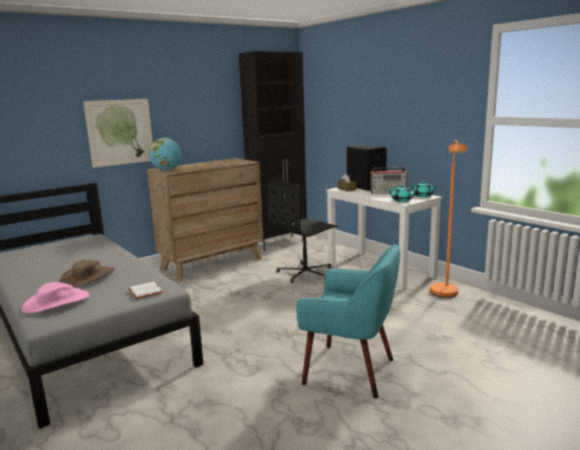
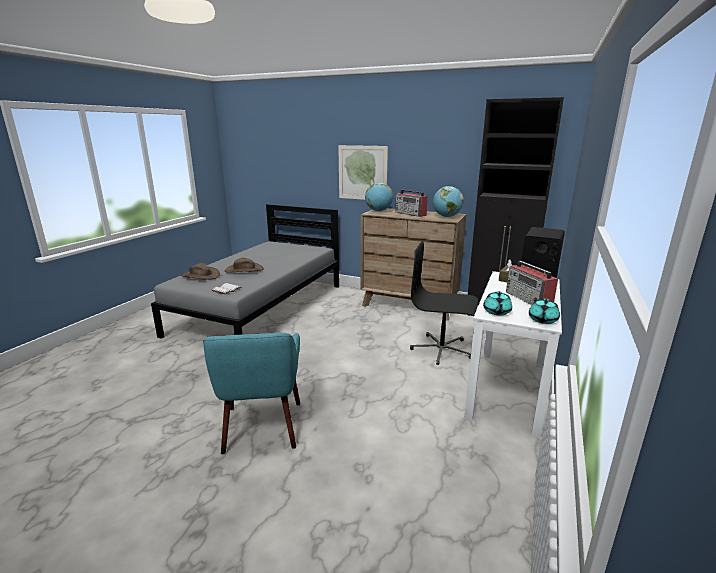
camera: 60 degrees right, 5 degrees up
pink hat [22,282,90,313] -> brown hat [181,263,220,280]
orange floor lamp [430,140,467,298] -> none
none -> radio [395,190,428,217]
none -> globe [433,186,464,217]

